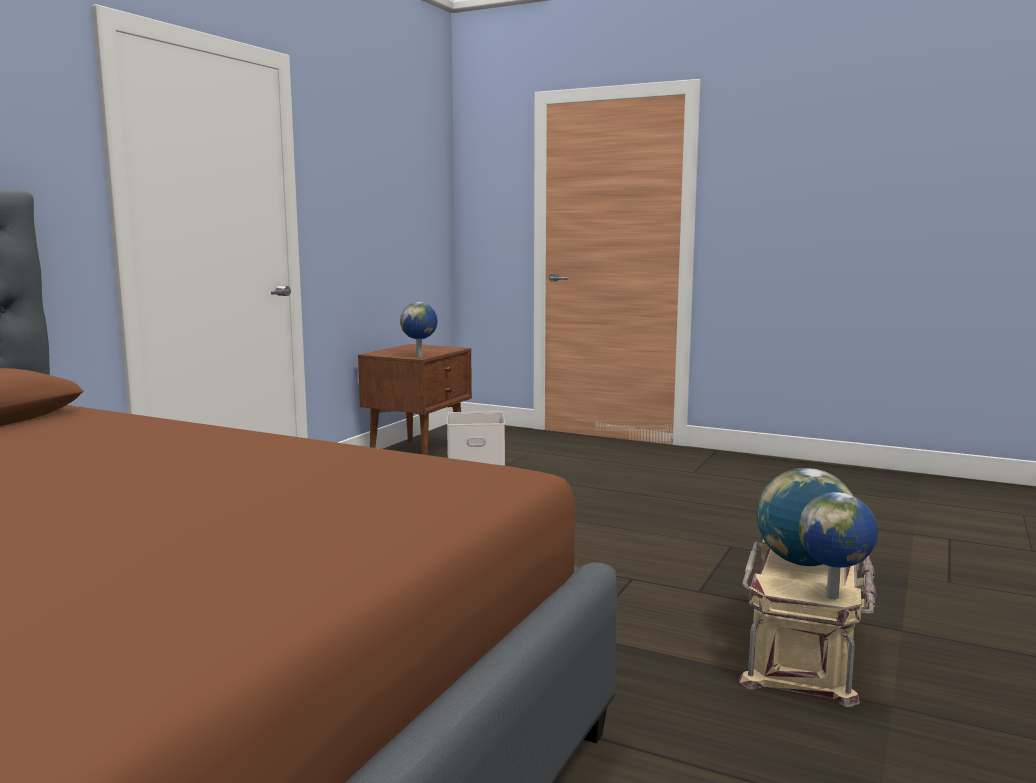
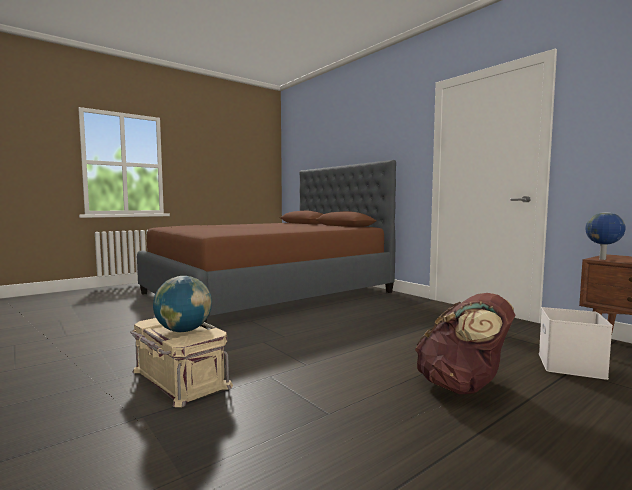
camera: 115 degrees right, 5 degrees down
globe [799,492,878,600] -> none
none -> brown backpack [415,293,515,394]

